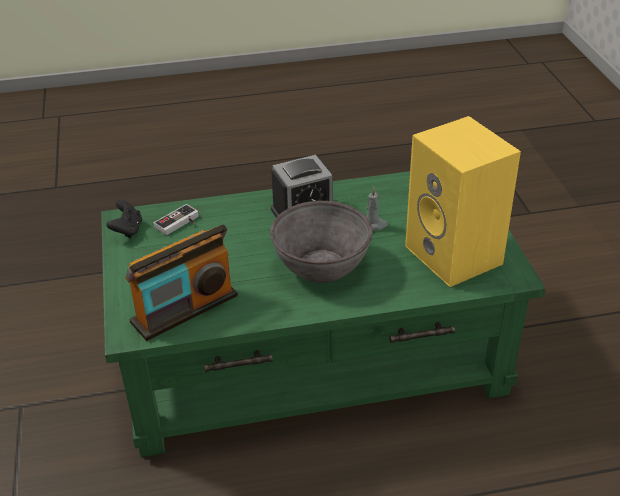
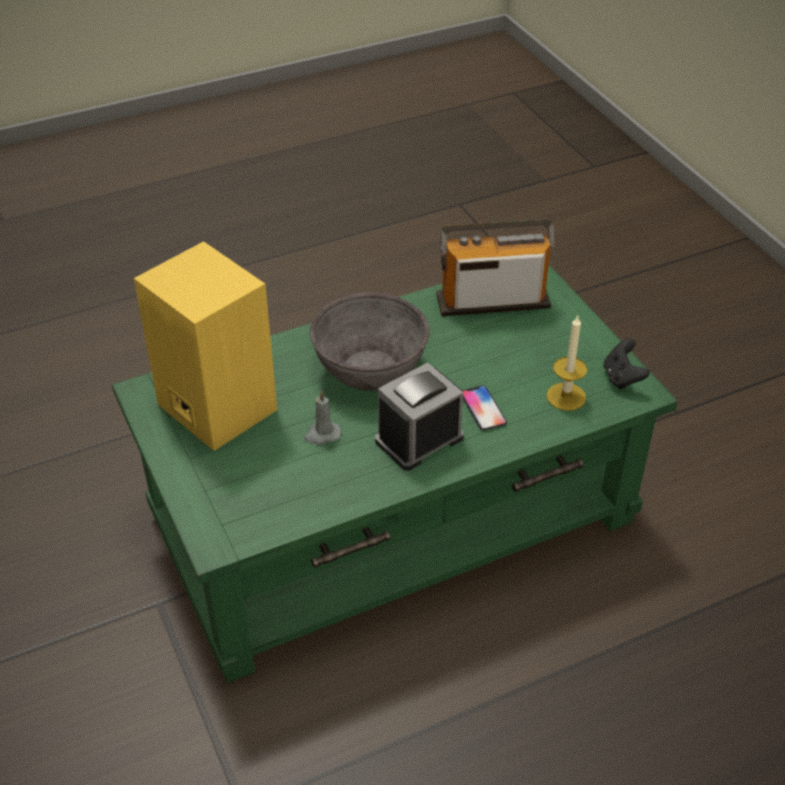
camera: 165 degrees right, 5 degrees up
radio [126,225,238,341] -> radio turned 45 degrees clockwise [436,219,555,316]
game controller [153,204,199,235] -> candle [546,315,588,411]
none -> phone [463,385,507,431]

